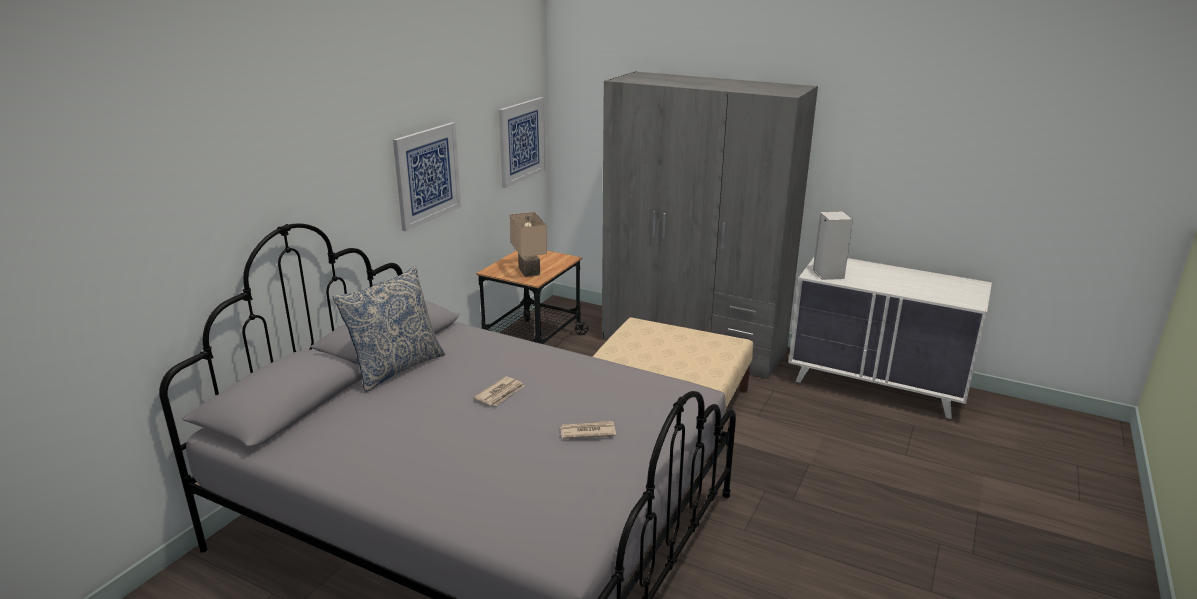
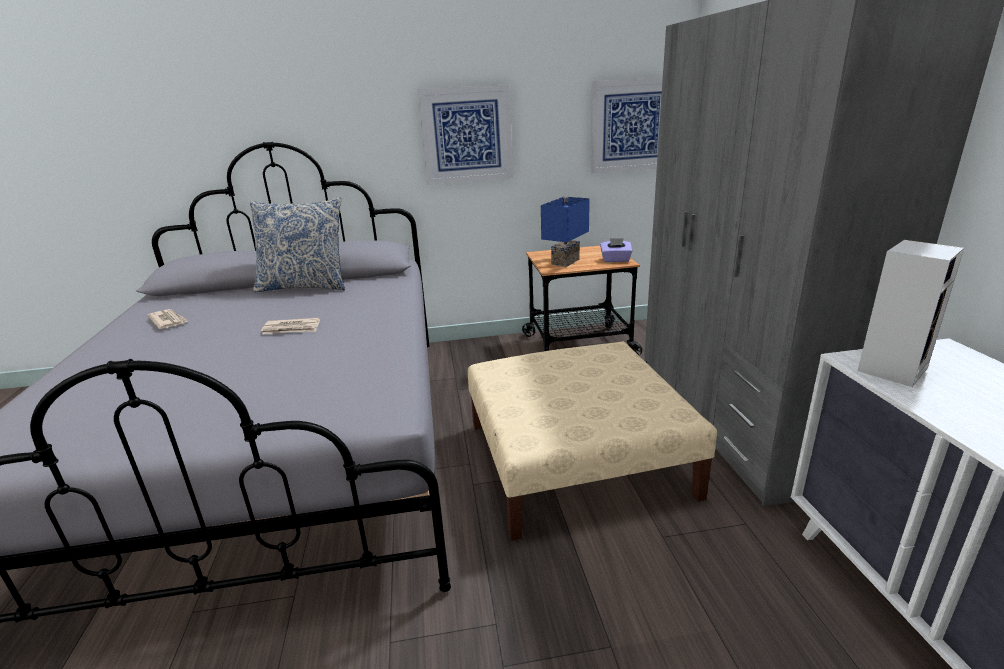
camera: 55 degrees right, 0 degrees up
beige table lamp [510,212,547,277] -> blue table lamp [541,197,590,267]
newspaper [560,421,616,439] -> newspaper moved to [147,309,188,329]
none -> purple tissue box [600,238,632,262]

